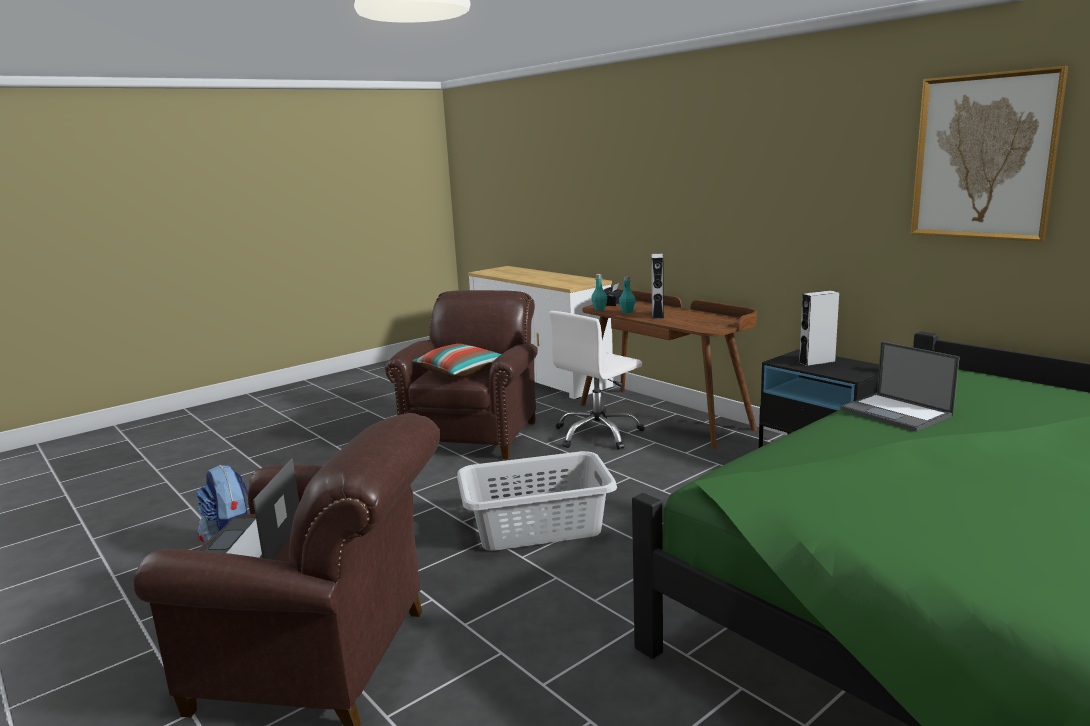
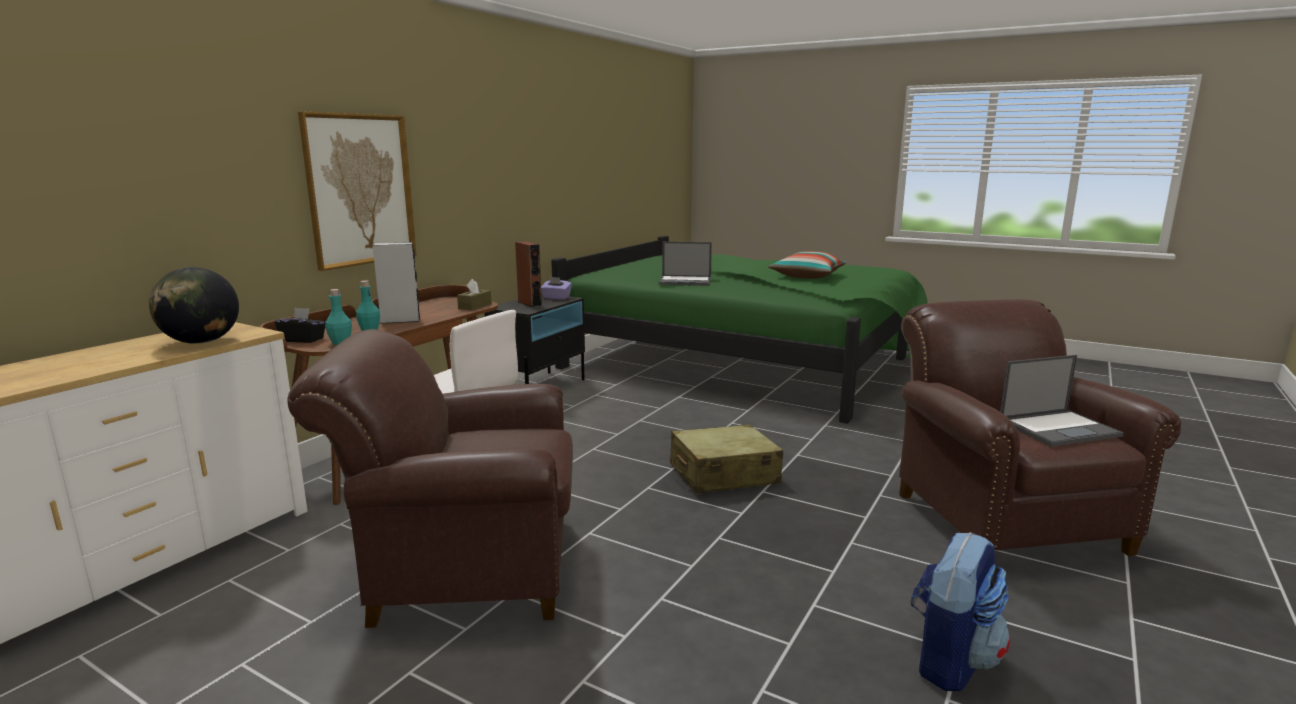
camera: 110 degrees left, 0 degrees up
pillow [412,344,501,378] -> pillow moved to [768,251,846,279]
grey laundry basket [457,451,617,551] -> beige suitcase [670,424,783,494]
grey speaker [799,290,839,366] -> brown speaker [515,241,542,307]
laptop [840,341,960,432] -> laptop turned 60 degrees clockwise [659,242,712,286]
picture [911,66,1068,242] -> picture moved to [298,112,417,271]
none -> globe [149,267,239,344]
none -> brown tissue box [457,279,492,310]
none -> purple tissue box [541,277,572,300]

